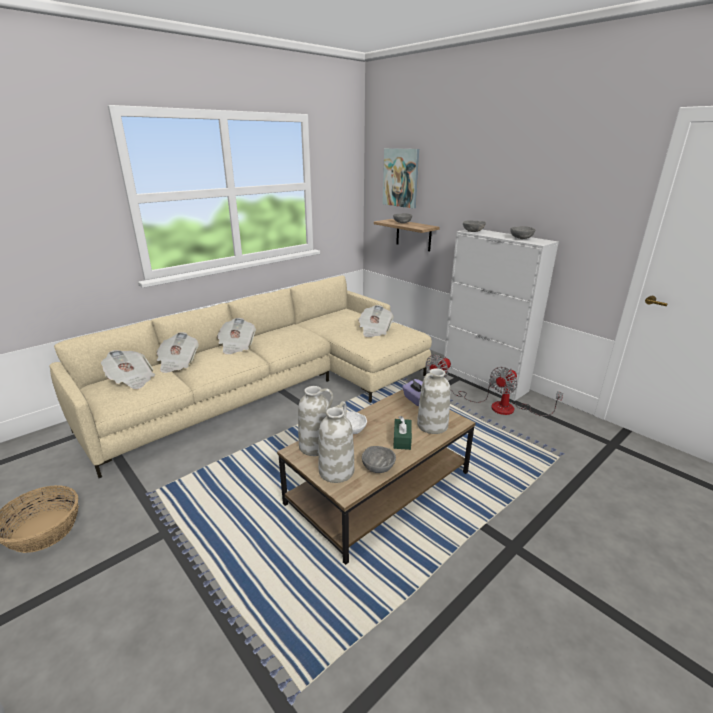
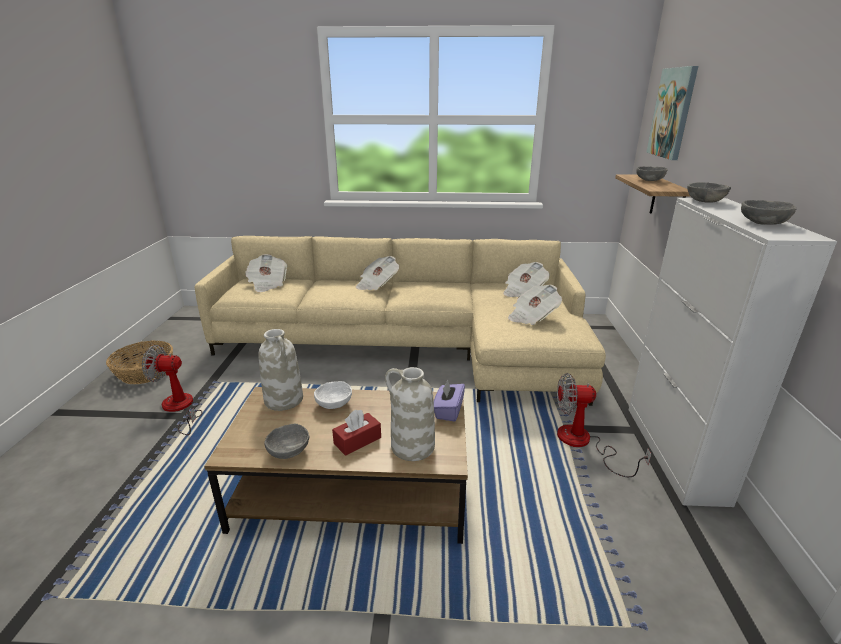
camera: 45 degrees right, 0 degrees up
newspaper [156,332,199,373] -> newspaper moved to [503,262,550,297]
white vase [318,401,354,483] -> none
green tissue box [393,416,412,450] -> red tissue box [332,410,381,456]
fan [490,367,563,416] -> fan moved to [142,345,202,435]

